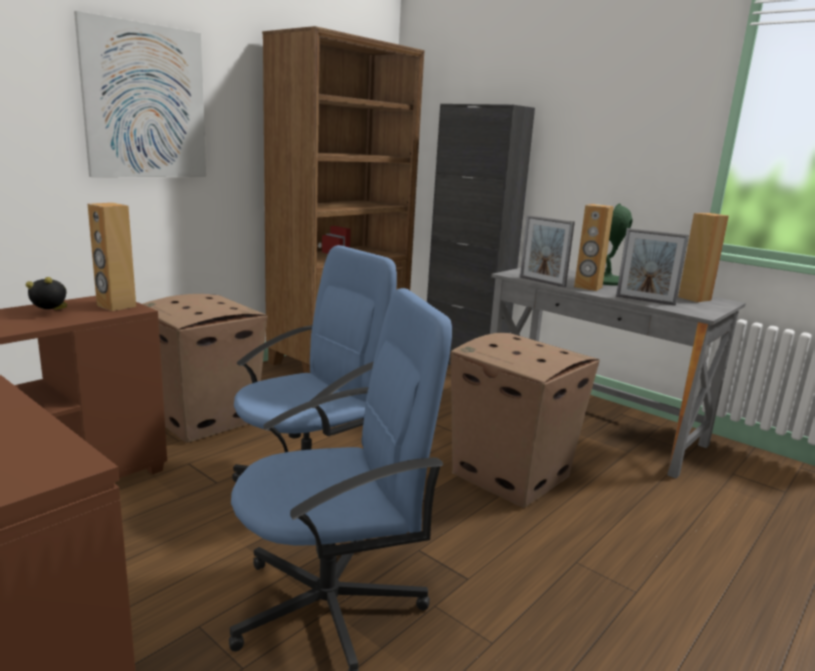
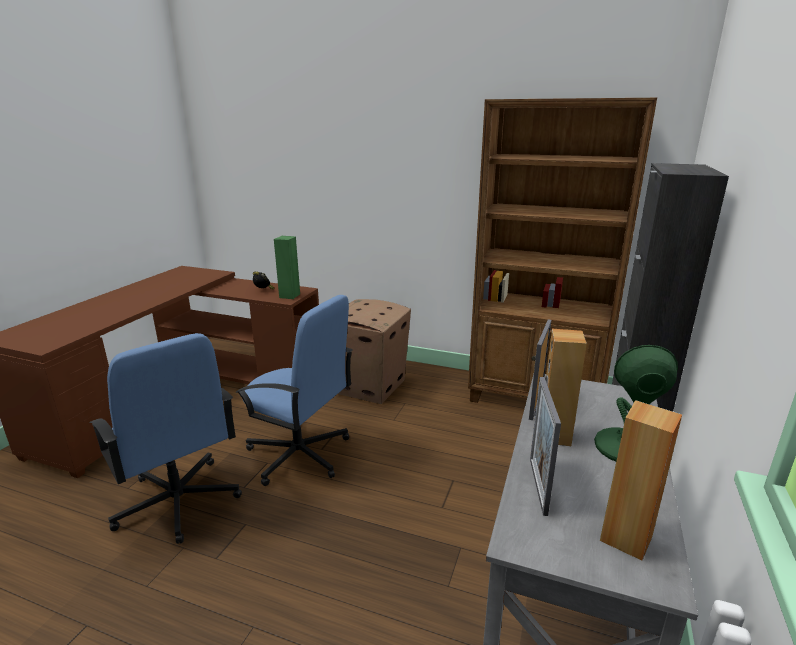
camera: 70 degrees right, 5 degrees up
picture [74,11,206,177] -> none
brown speaker [88,203,136,311] -> green speaker [274,236,300,299]
cardboard box [450,333,600,508] -> none

